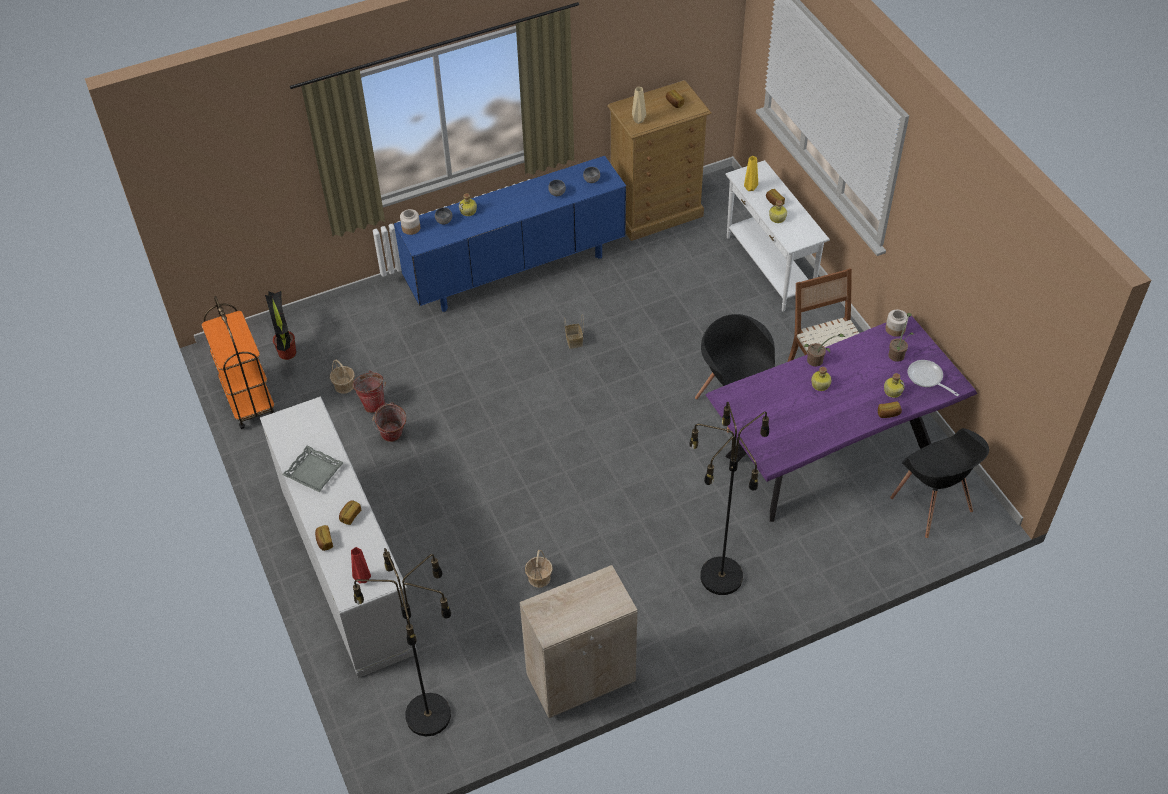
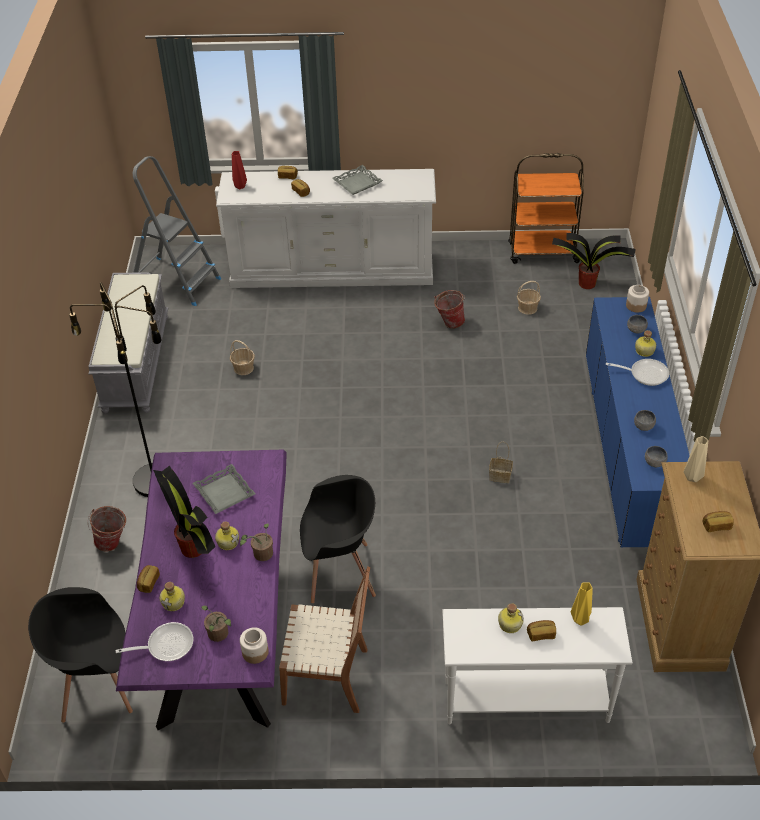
camera: 115 degrees right, 5 degrees down
bucket [353,371,386,413] -> bucket moved to [88,506,126,552]
floor lamp [353,548,451,736] -> grey step ladder [133,156,221,306]
beige cabinet [520,565,637,718] -> grey bench [88,272,168,414]
none -> potted plant [153,466,215,558]
none -> grey tray [193,464,256,514]
none -> frying pan [606,359,669,386]

